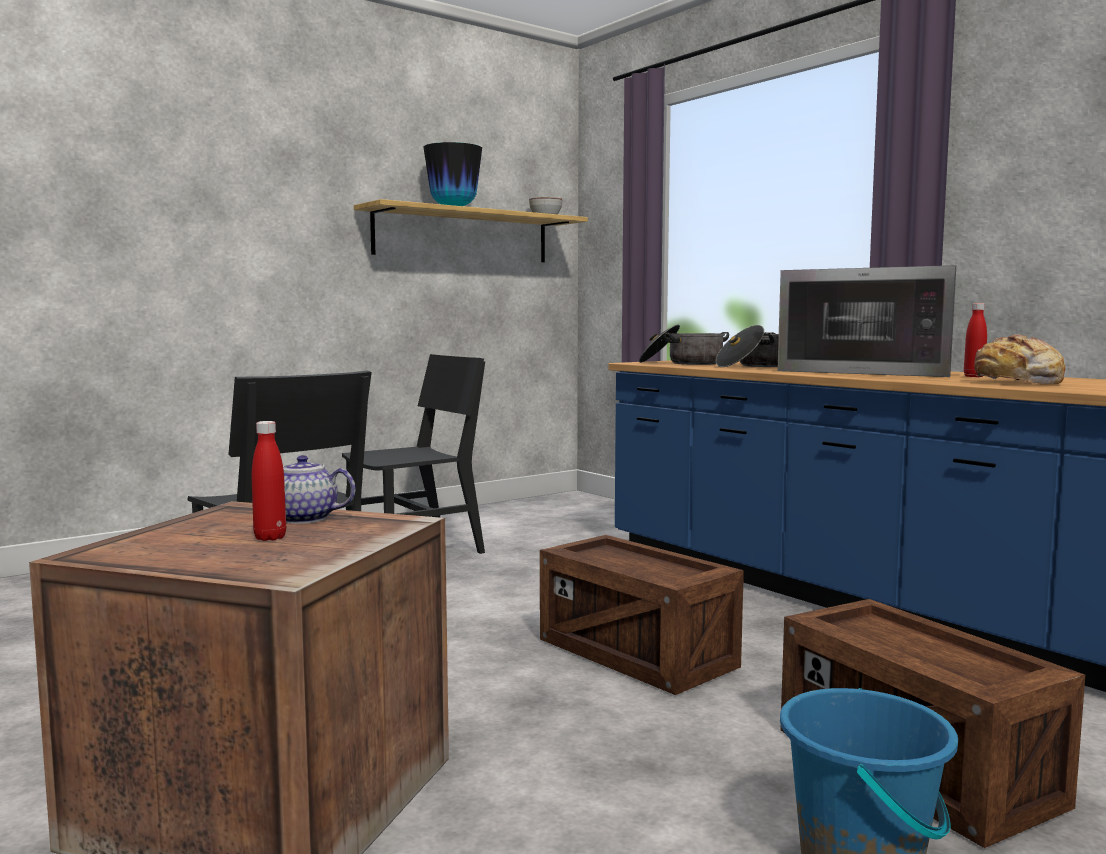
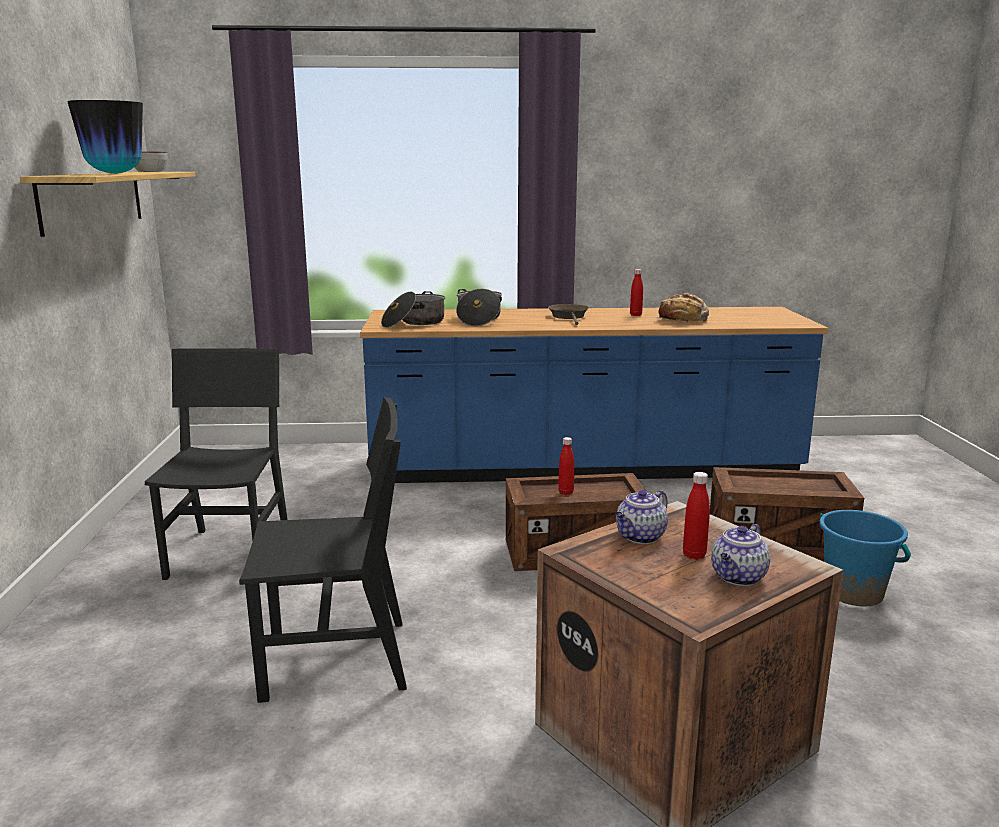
camera: 55 degrees left, 10 degrees up
microwave [777,265,956,377] -> brown frying pan [548,304,589,325]
none -> red bottle [558,437,574,495]
none -> teapot [711,524,770,586]

